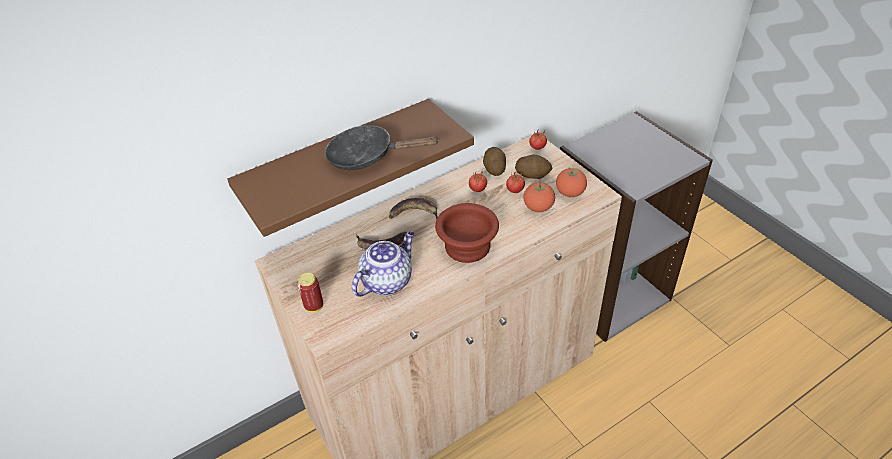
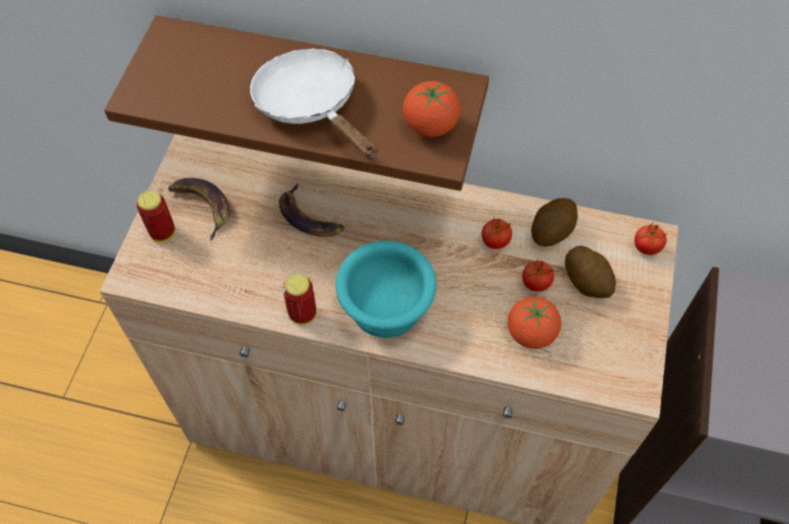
camera: 45 degrees right, 15 degrees up
black frying pan [325,125,440,170] -> white frying pan [250,48,378,160]
teapot [352,231,414,297] -> none
banana [389,198,438,219] -> banana moved to [168,178,230,241]
brown bowl [435,203,499,263] -> turquoise bowl [336,241,436,338]
tomato [556,168,587,197] -> tomato moved to [403,81,461,137]
none -> can [283,274,316,325]

